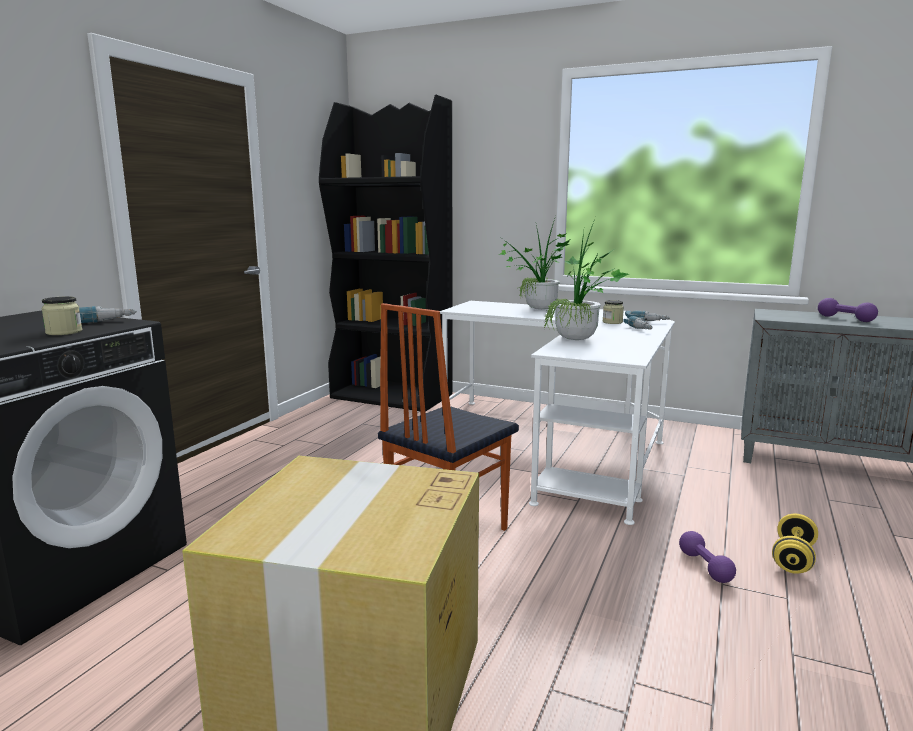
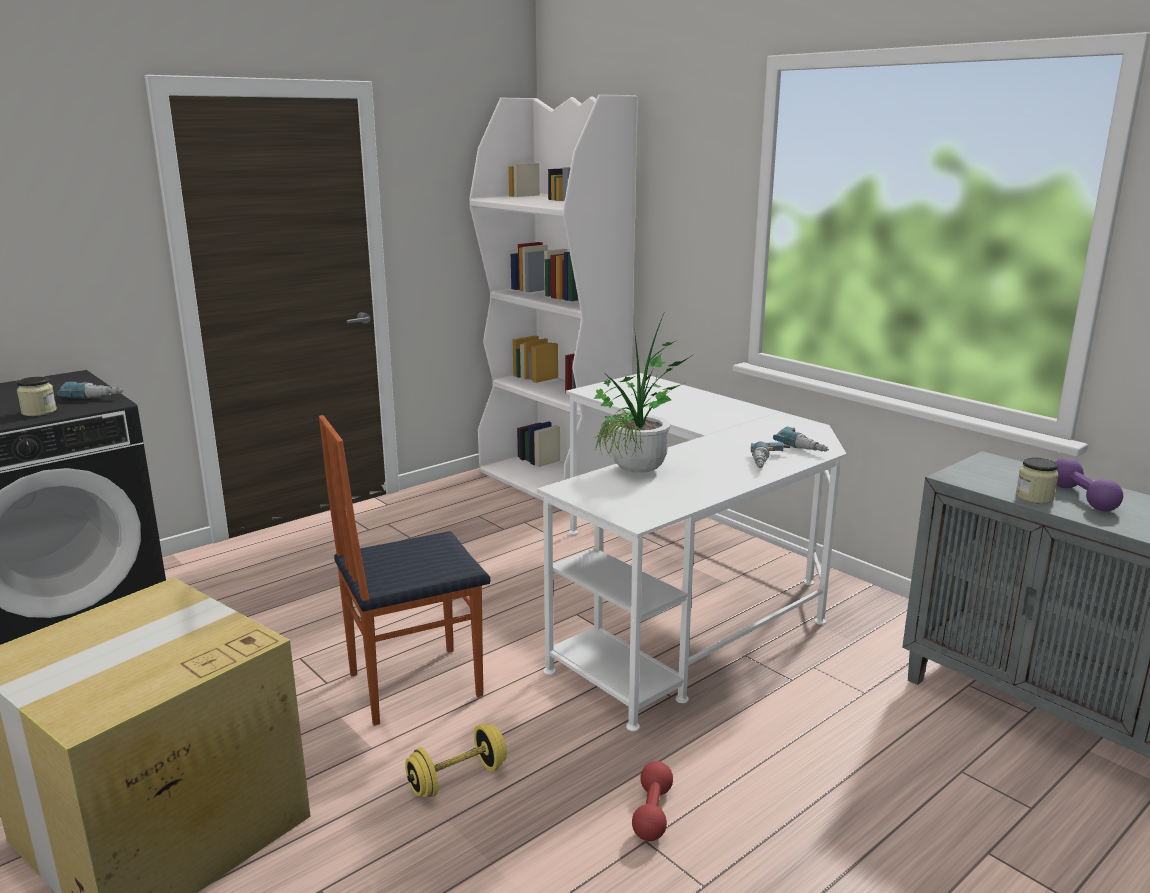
camera: 25 degrees right, 5 degrees up
black bookcase [319,95,453,412] -> white bookcase [469,94,638,512]
potted plant [499,216,570,310] -> none
jar [603,300,624,324] -> jar moved to [1016,457,1059,504]
purple dumbbell [679,531,736,583] -> red dumbbell [632,761,673,841]
yellow dumbbell [772,514,818,574] -> yellow dumbbell moved to [405,724,507,798]

